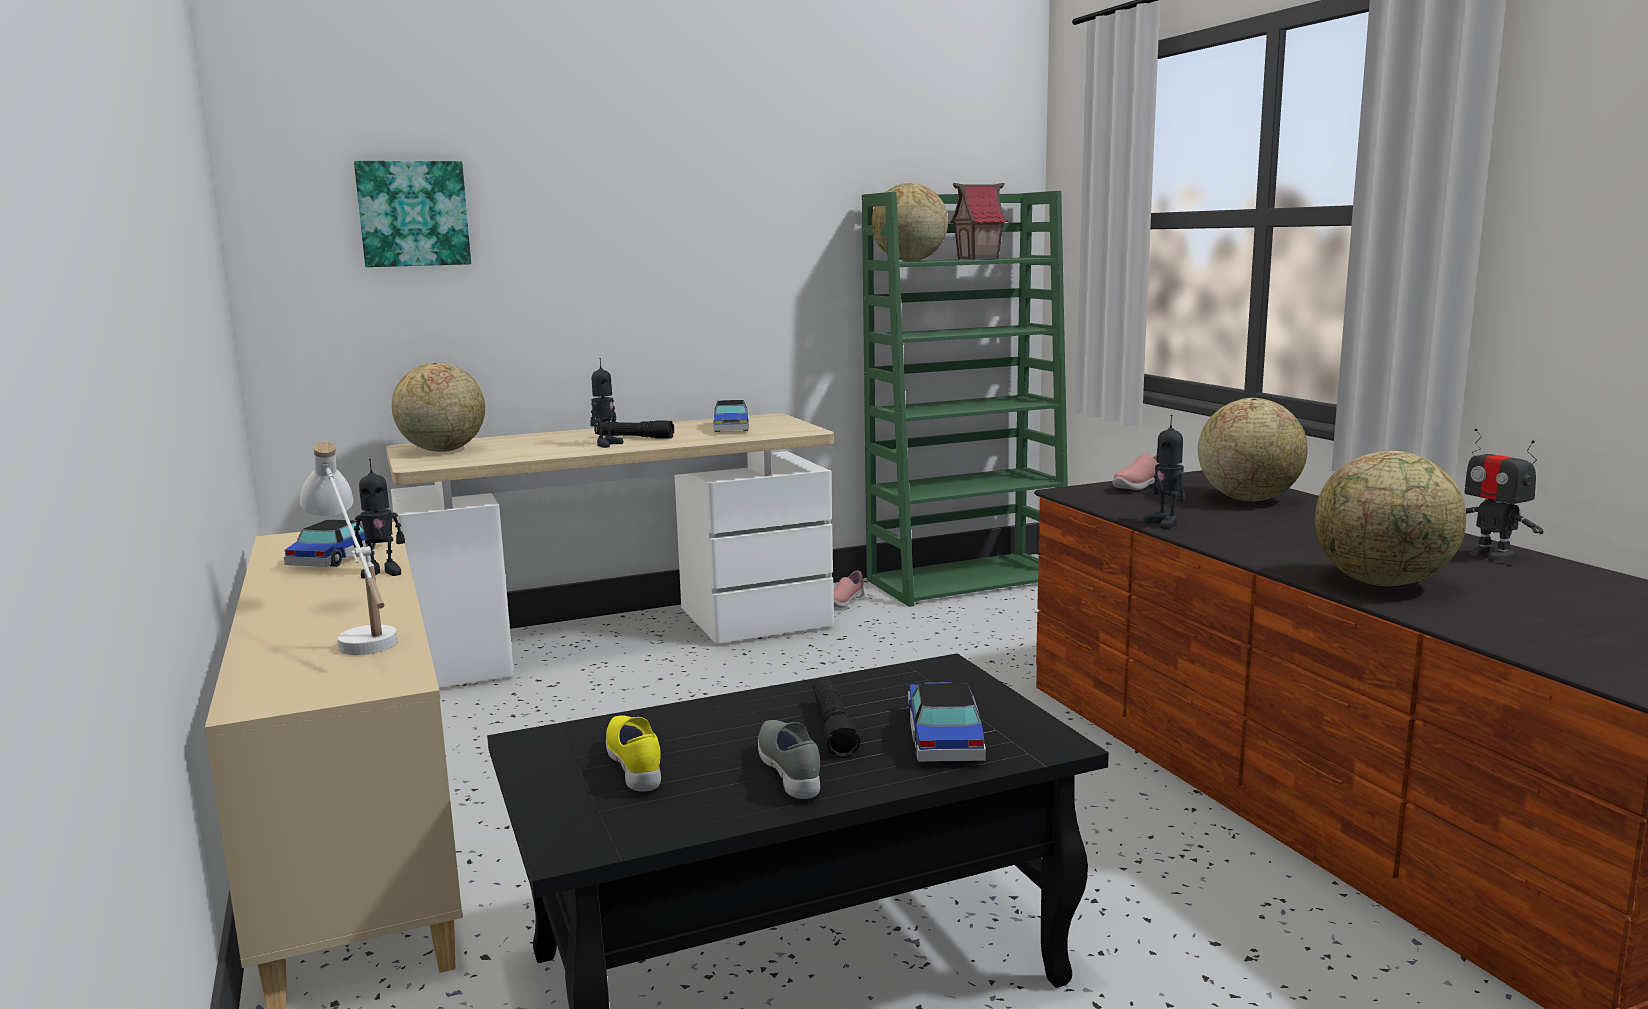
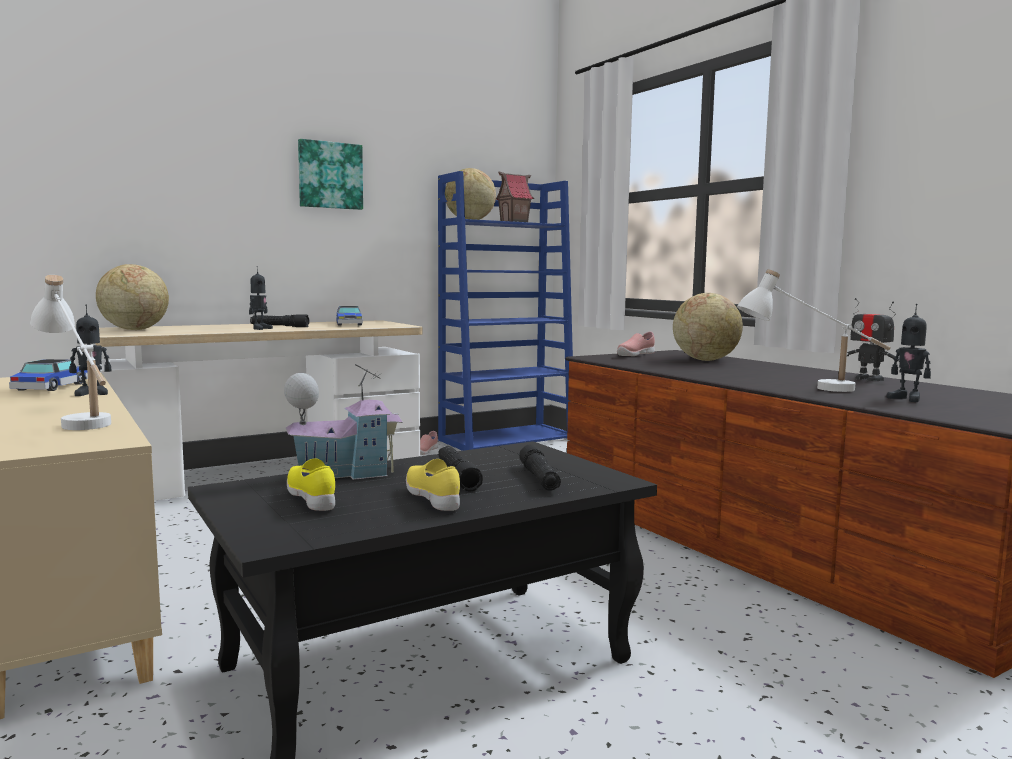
camera: 10 degrees left, 5 degrees down
picture [354,161,471,267] -> picture moved to [298,139,363,210]
grey shoe [758,720,820,799] -> yellow shoe [406,459,460,511]
green bookcase [862,191,1068,607] -> blue bookcase [438,171,573,451]
toy car [908,682,986,762] -> black flashlight [519,444,561,491]
toy robot [1143,415,1185,529] -> toy robot moved to [887,304,931,402]
globe [1315,451,1466,586] -> white table lamp [737,269,891,392]
none -> toy house [284,364,403,480]

